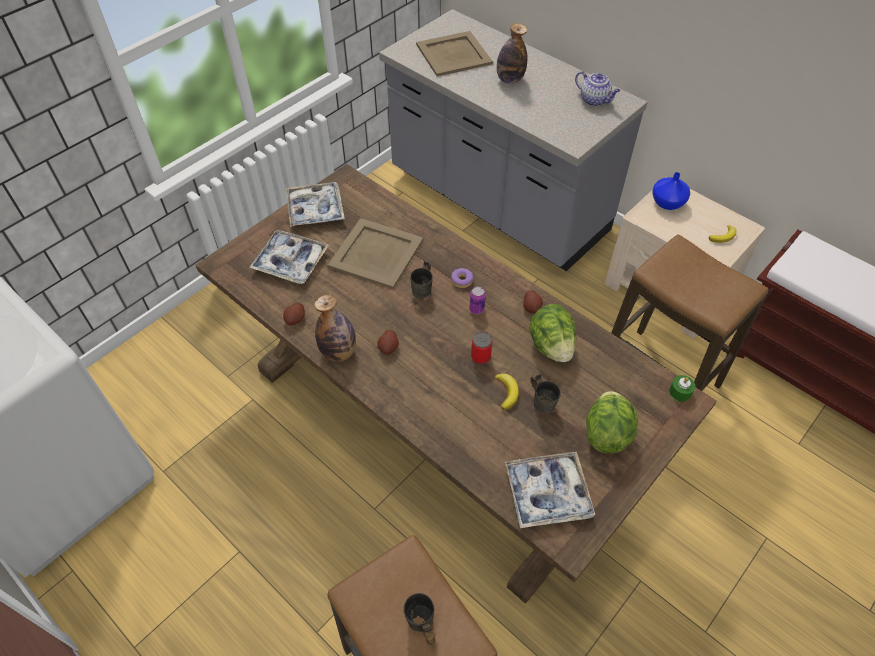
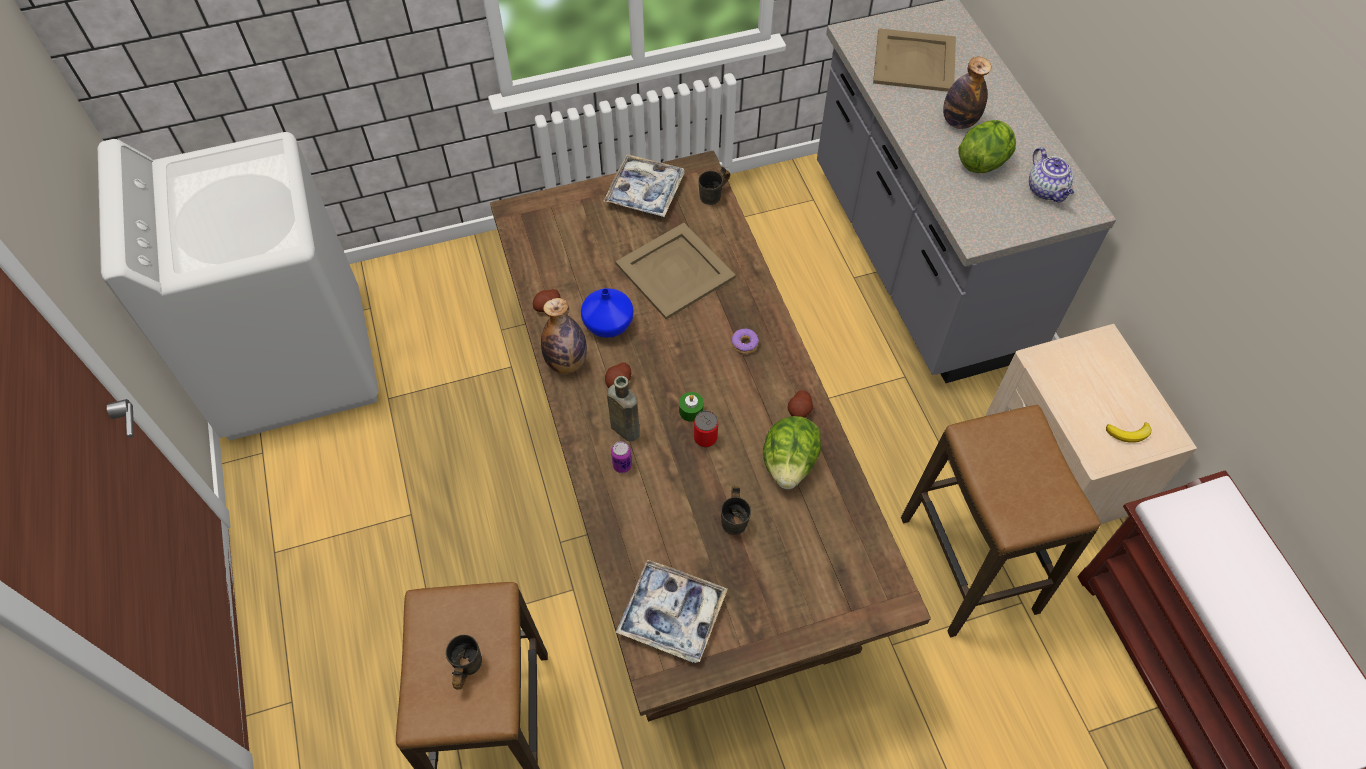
camera: 30 degrees right, 5 degrees up
tray [249,230,329,284] -> none
grey mug [410,261,433,298] -> grey mug moved to [698,166,730,205]
can [470,286,486,314] -> can moved to [611,441,632,473]
banana [495,374,519,410] -> none
lettuce [586,391,638,454] -> lettuce moved to [958,120,1016,173]
blue vase [652,172,690,210] -> blue vase moved to [581,288,634,338]
green candle [669,375,695,402] -> green candle moved to [679,392,704,422]
none -> brown bottle [607,376,640,441]

